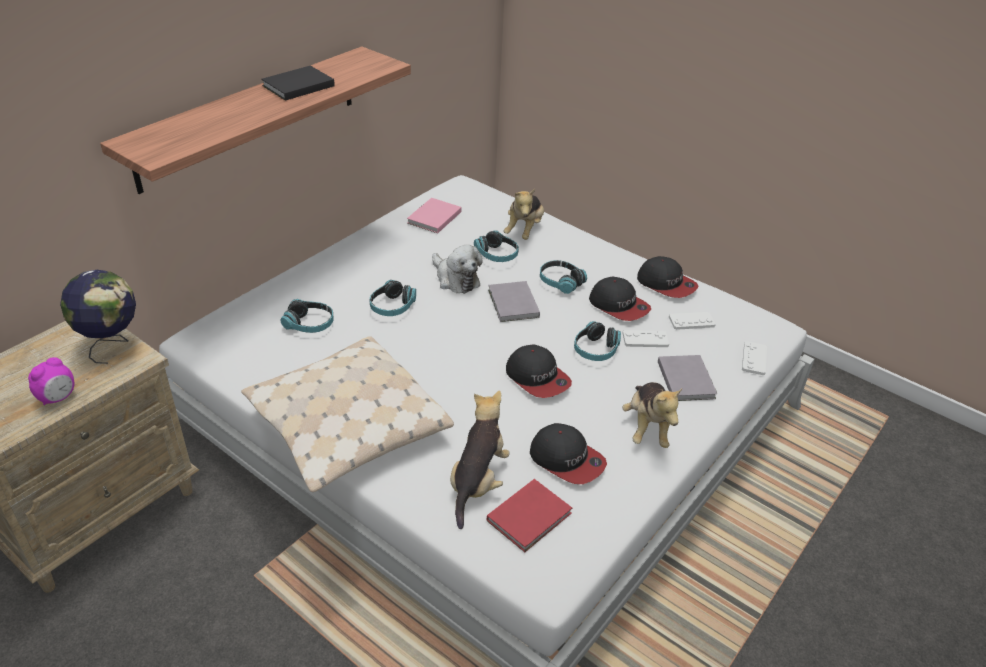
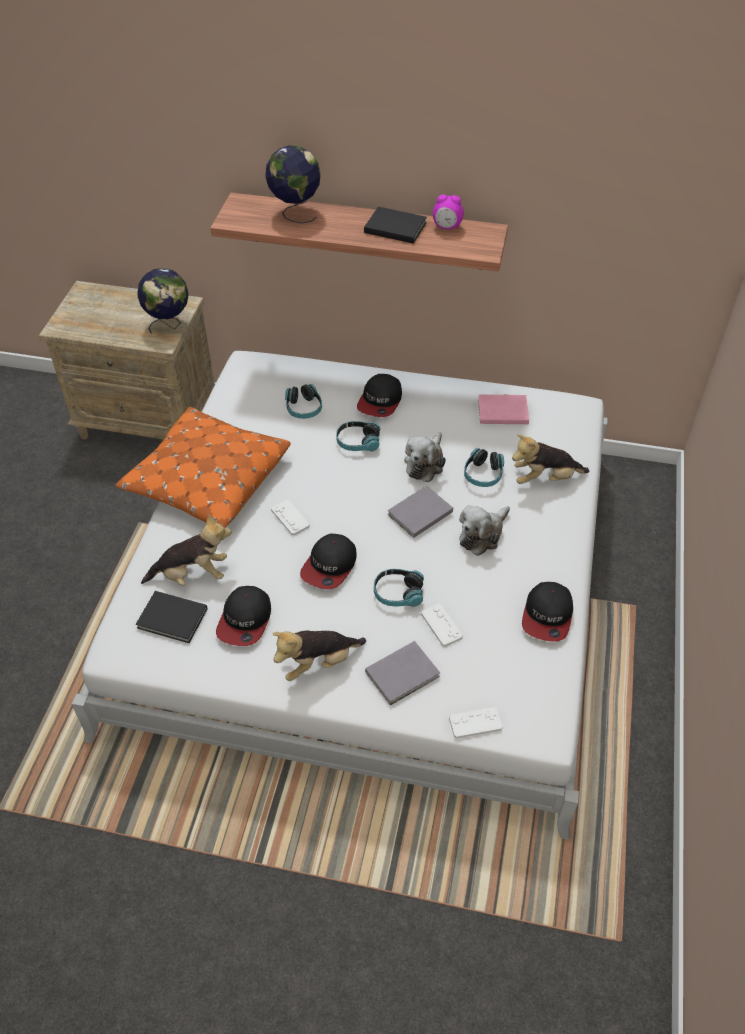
camera: 65 degrees right, 10 degrees up
alarm clock [28,357,74,405] -> alarm clock moved to [433,194,464,230]
beige pillow [241,336,454,492] -> orange pillow [116,407,291,528]
red book [487,479,572,552] -> black book [136,591,208,643]
headphones [540,260,587,294] -> plush toy [459,505,510,556]
cap [589,277,651,321] -> cap moved to [357,374,402,417]
white game controller [669,312,716,330] -> white game controller moved to [271,500,310,536]
none -> globe [265,145,321,223]

